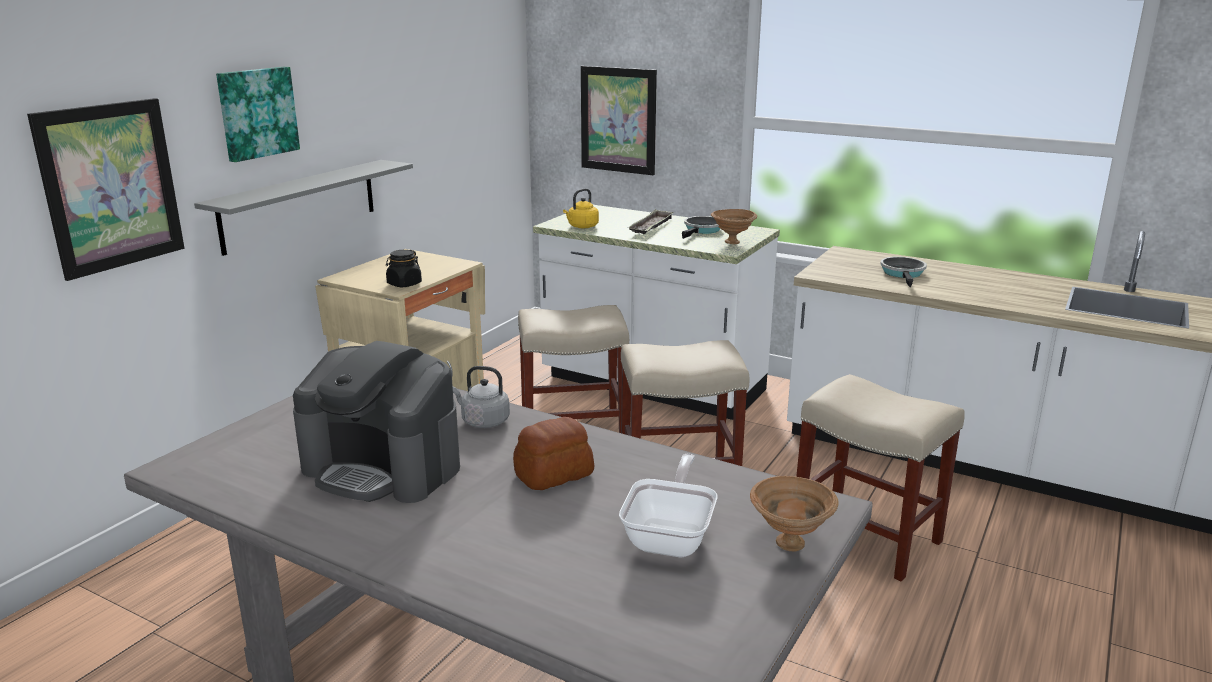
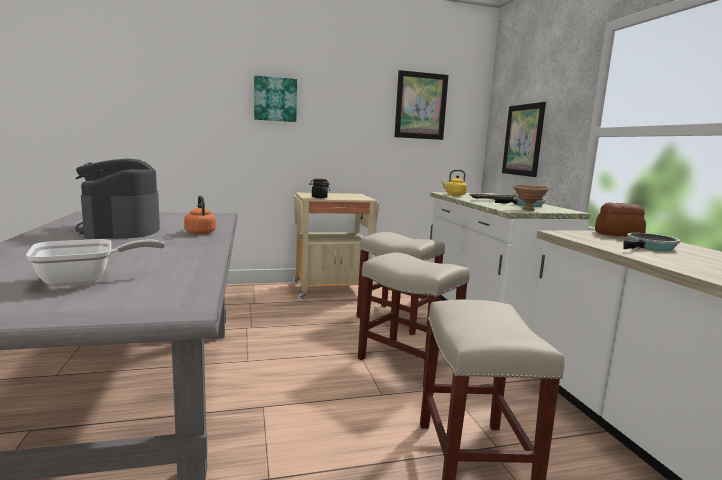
camera: 45 degrees right, 10 degrees down
picture [27,98,185,281] -> picture moved to [394,70,448,140]
grey shelf [194,160,413,256] -> none
grey kettle [453,366,510,428] -> orange kettle [184,196,216,234]
bread [513,417,594,490] -> bread moved to [595,202,646,237]
brown bowl [750,476,839,552] -> none

